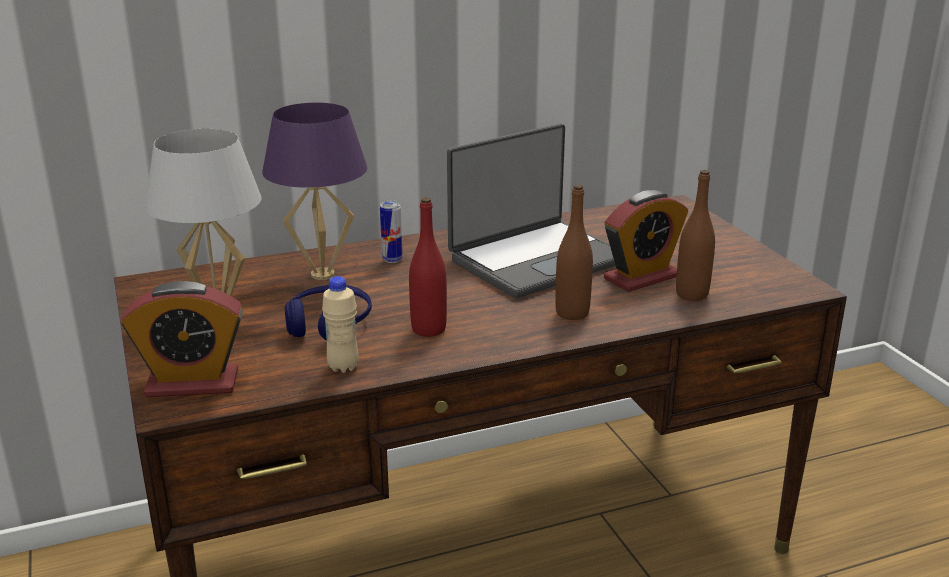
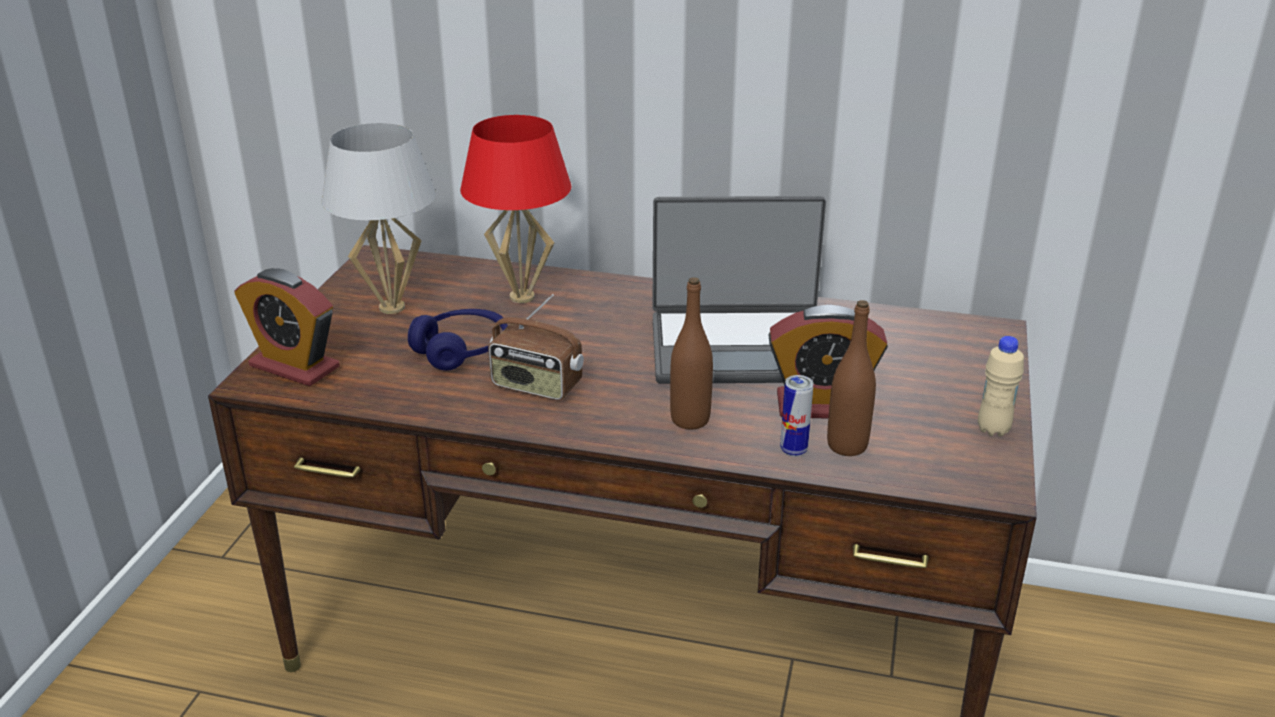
camera: 35 degrees right, 5 degrees up
purple table lamp [262,103,367,280] -> red table lamp [460,115,571,303]
beige bottle [322,276,359,373] -> beige bottle moved to [978,336,1024,436]
can [380,201,402,263] -> can moved to [780,375,814,456]
red bottle [409,198,447,337] -> radio [488,294,584,400]

